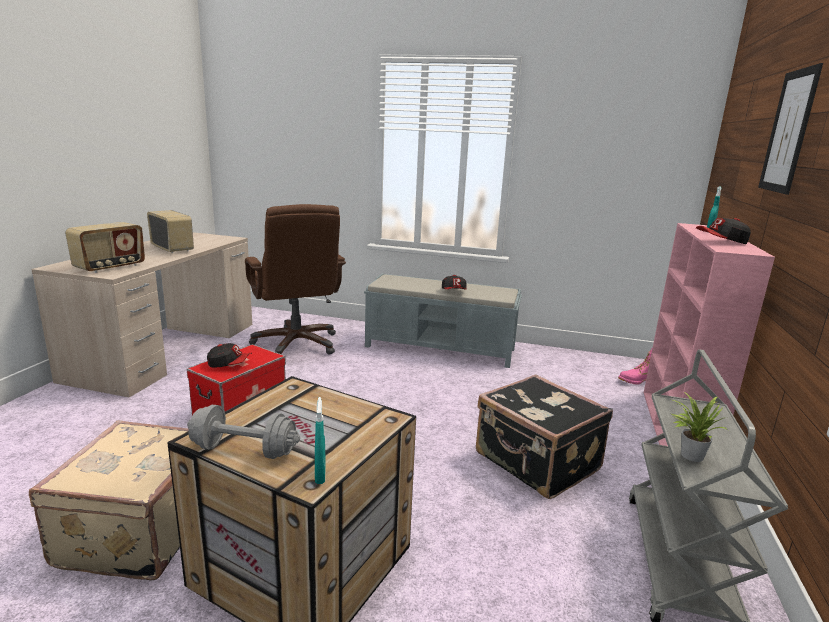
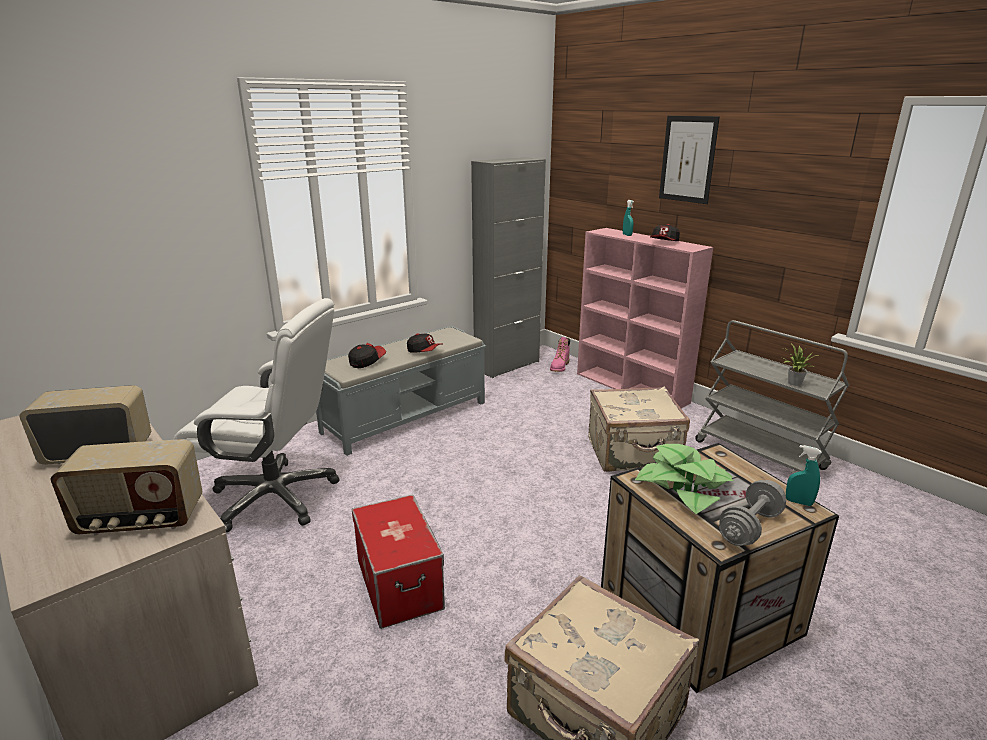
camera: 55 degrees left, 5 degrees up
radio [65,222,145,273] -> radio turned 105 degrees clockwise [50,439,202,536]
cap [207,343,252,368] -> cap moved to [348,343,386,368]
brown office chair [245,204,346,354] -> white office chair [173,298,339,532]
black suitcase [476,374,613,499] -> beige suitcase [589,387,690,472]
none -> grey cabinet [471,157,546,378]
none -> potted plant [635,444,733,514]

